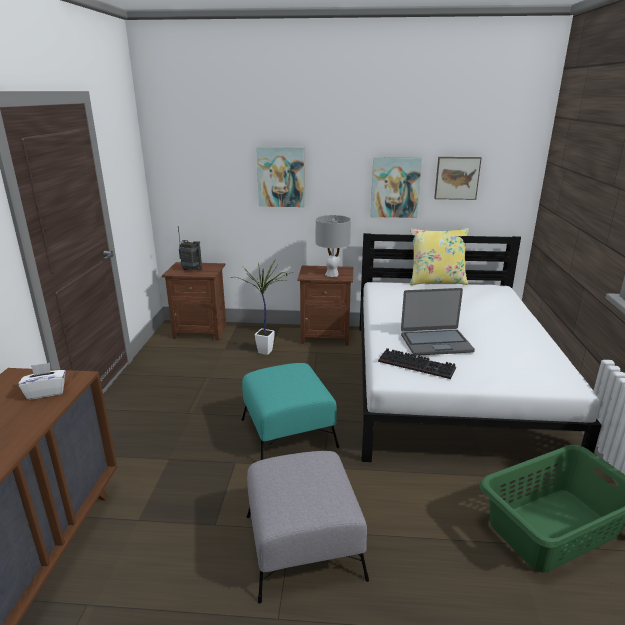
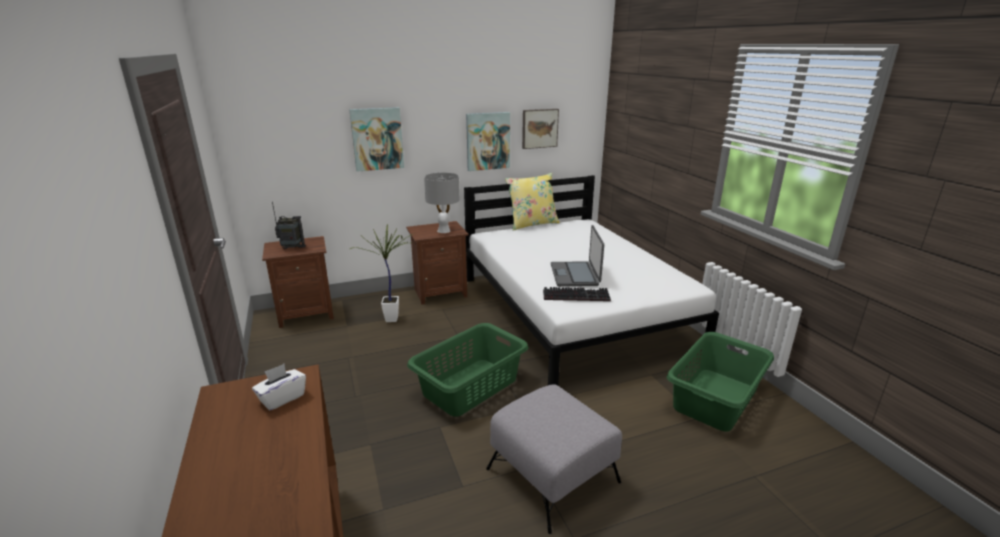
camera: 25 degrees left, 0 degrees up
turquoise ottoman [242,363,339,460] -> green laundry basket [407,323,529,417]
laptop [401,288,475,356] -> laptop turned 120 degrees clockwise [551,225,604,287]

